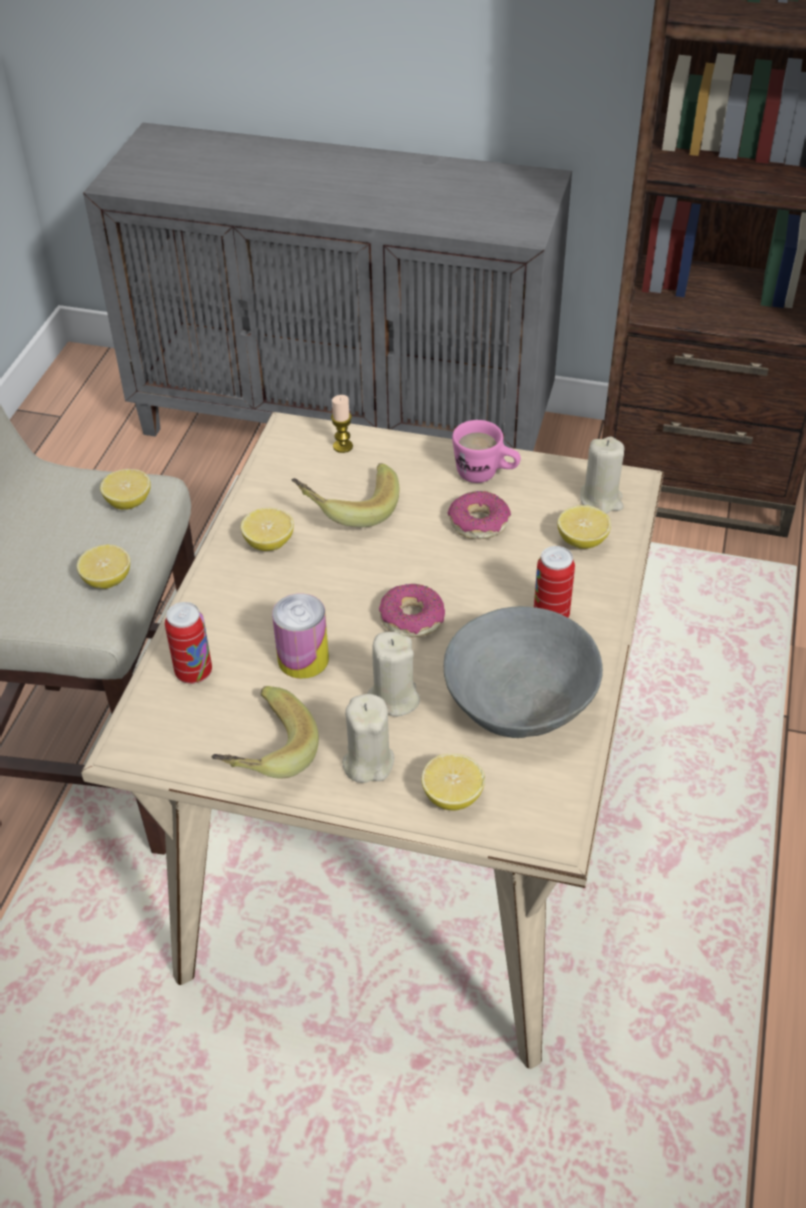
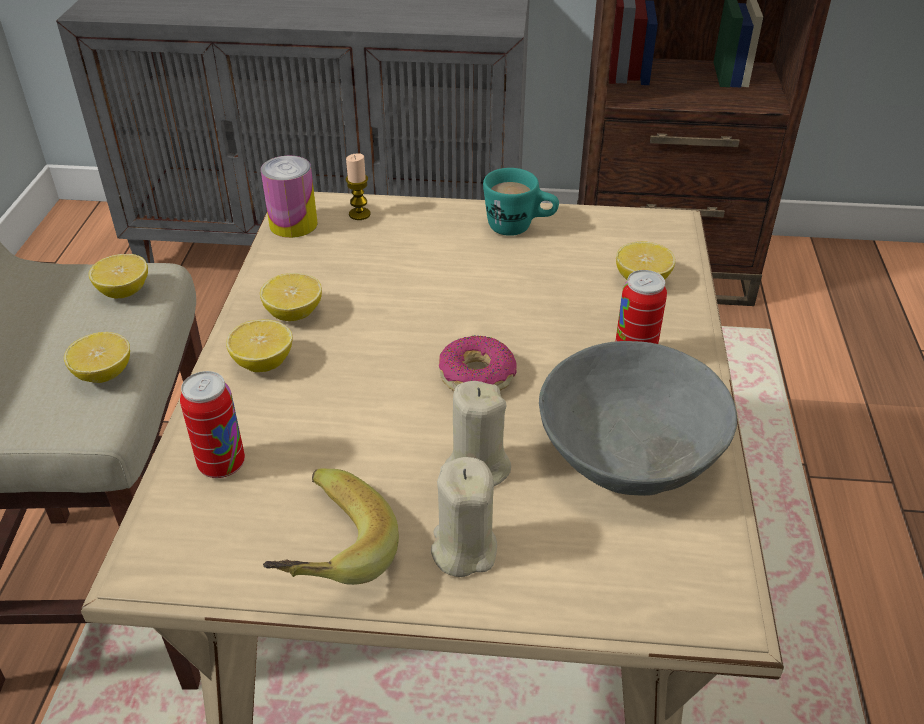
camera: 10 degrees left, 5 degrees down
can [272,593,329,679] -> can moved to [261,156,318,238]
banana [291,463,399,527] -> none
lemon [421,754,485,811] -> lemon moved to [226,320,293,372]
donut [448,491,511,539] -> none
pink mug [452,420,521,483] -> turquoise mug [483,168,559,236]
beige candle [580,437,624,514] -> none

